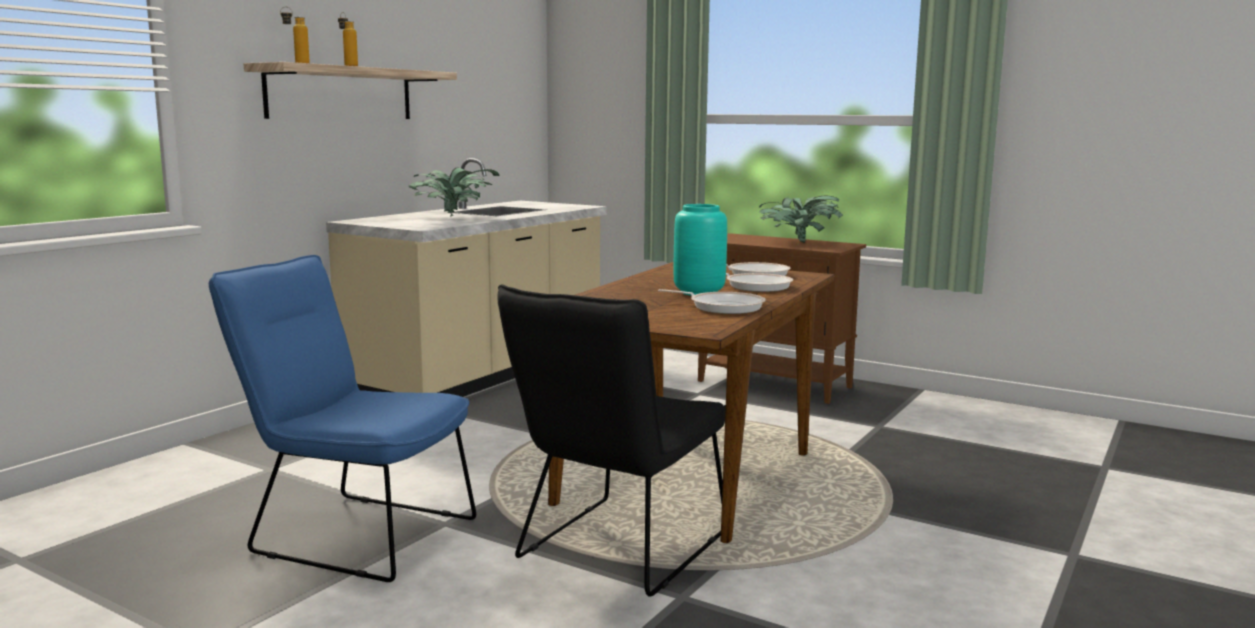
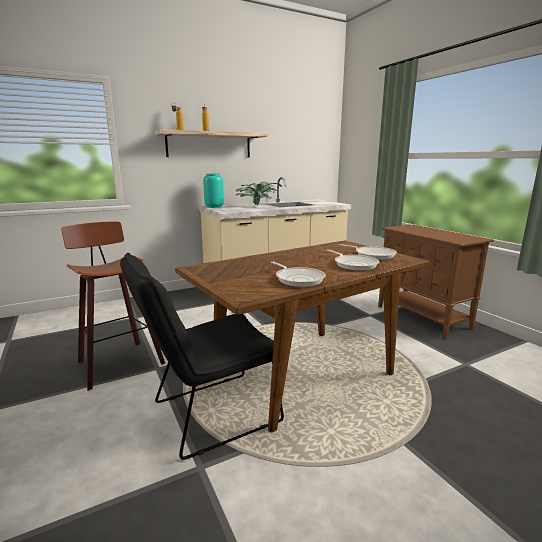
camera: 30 degrees right, 5 degrees up
blue chair [209,255,476,582] -> stool [61,221,165,391]
turquoise vase [674,204,727,296] -> turquoise vase moved to [203,174,224,208]
potted plant [759,196,843,243] -> none

